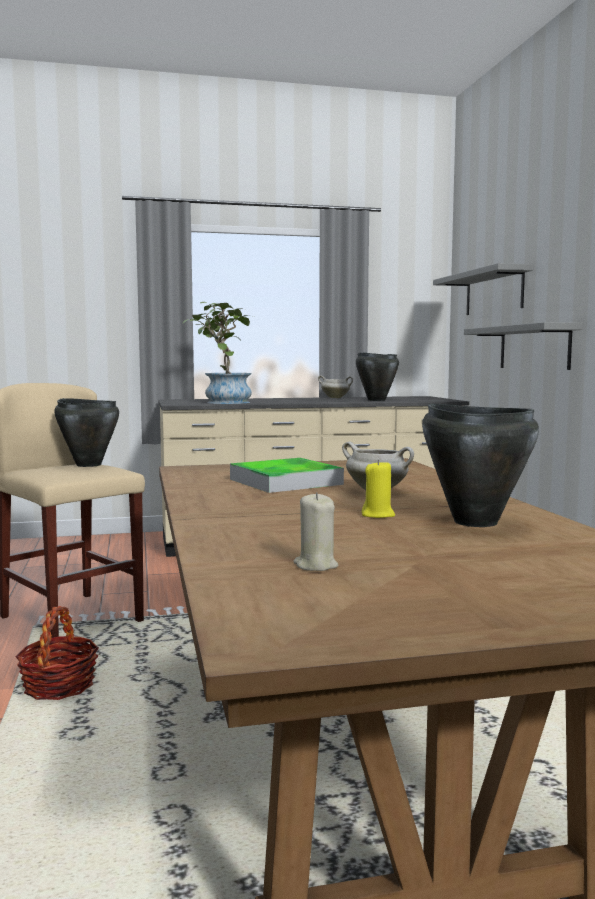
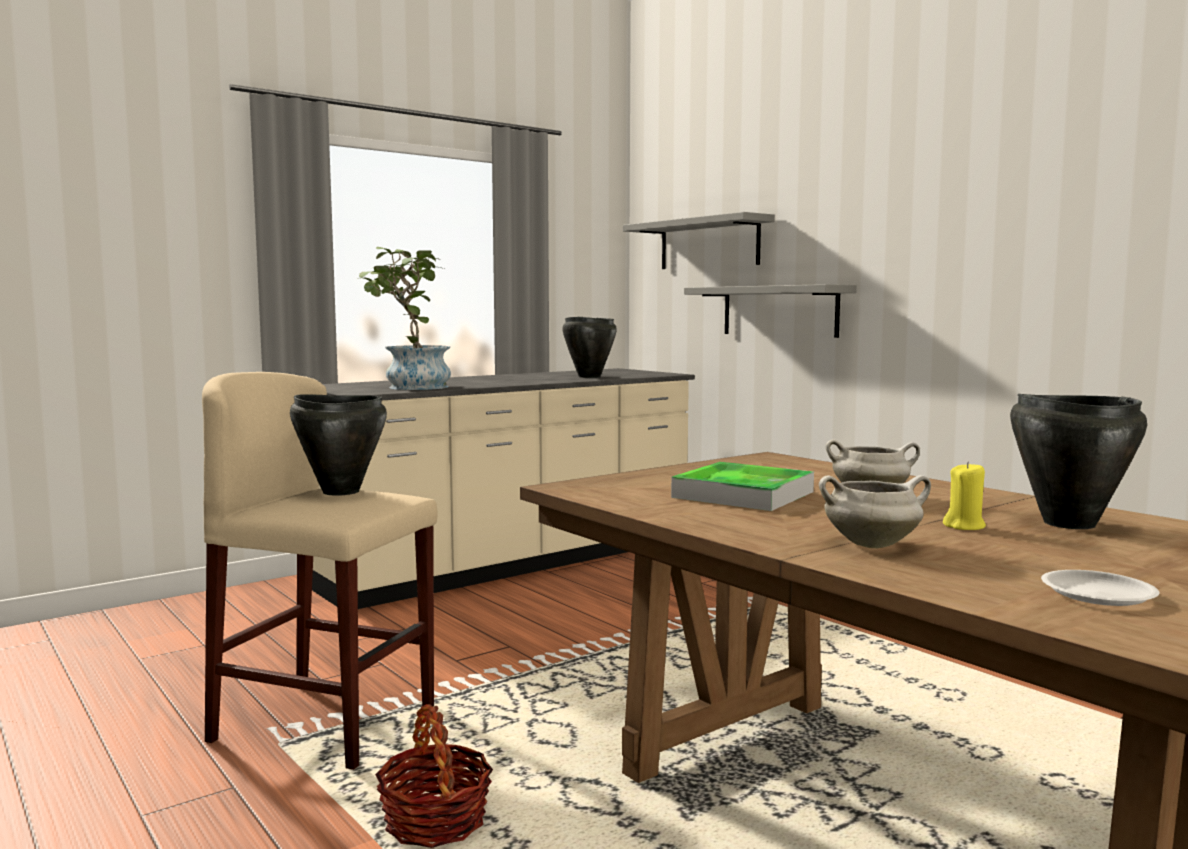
camera: 25 degrees left, 0 degrees up
beige candle [293,492,338,571] -> white plate [1041,570,1159,606]
white cooking pot [318,375,353,398] -> white cooking pot moved to [819,475,931,549]

